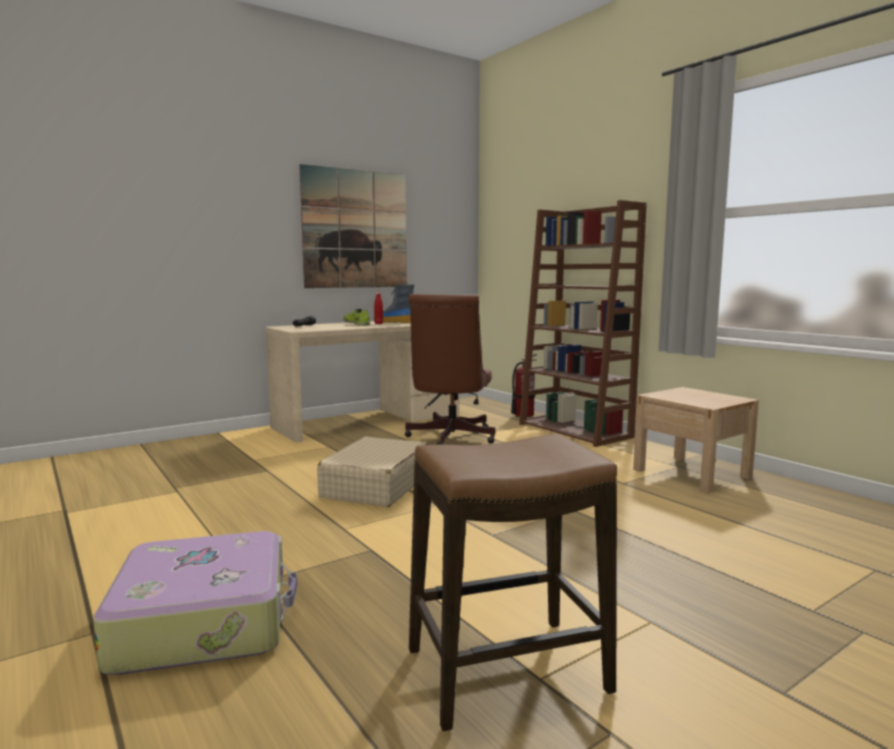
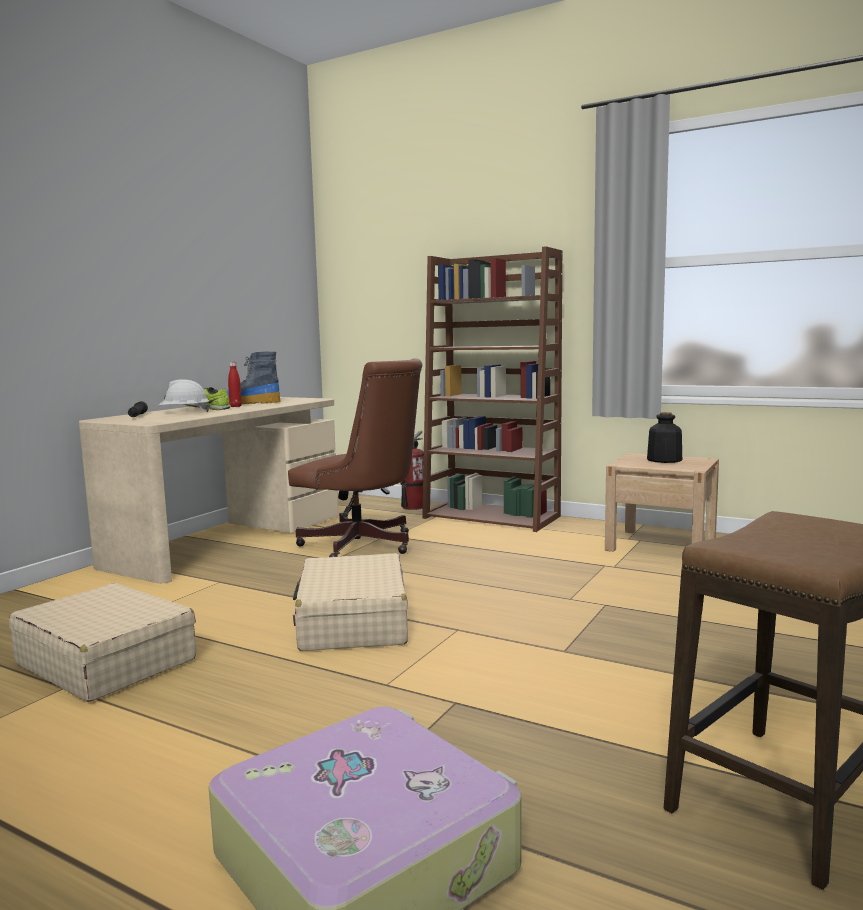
camera: 25 degrees left, 0 degrees up
picture [299,164,407,288] -> none
brown office chair [405,294,496,445] -> brown office chair turned 45 degrees counterclockwise [288,358,422,557]
none -> beige suitcase [9,583,196,702]
none -> white hard hat [158,379,210,412]
none -> bottle [647,412,682,463]

